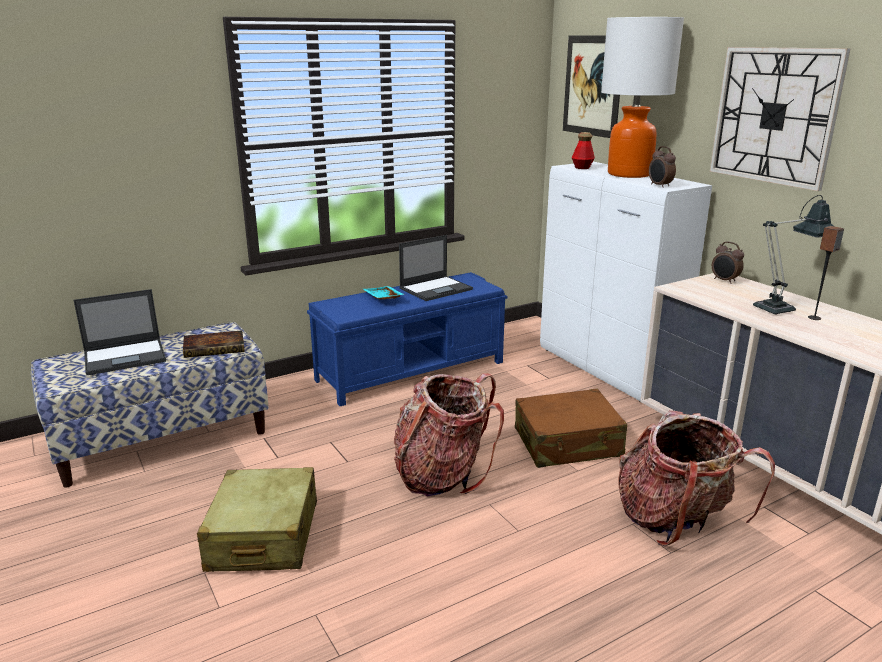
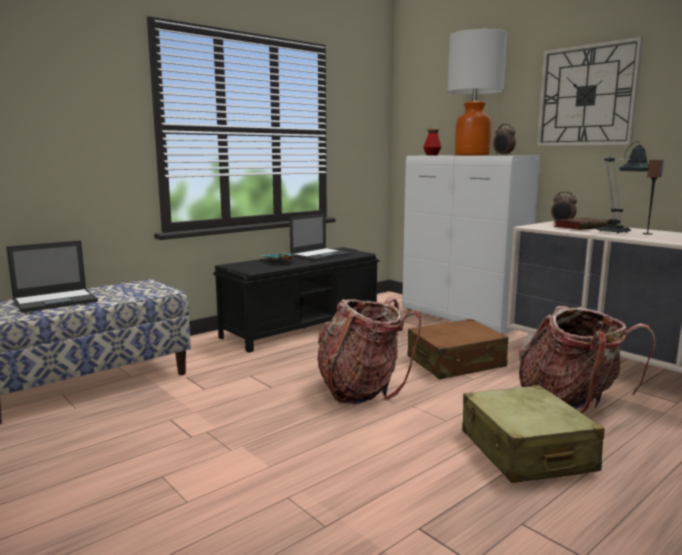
camera: 10 degrees left, 10 degrees down
book [183,330,245,358] -> book moved to [553,218,612,230]
beige suitcase [197,467,317,572] -> beige suitcase moved to [462,385,605,483]
blue bench [307,272,508,406] -> black bench [213,247,379,353]
picture [563,35,620,138] -> none

